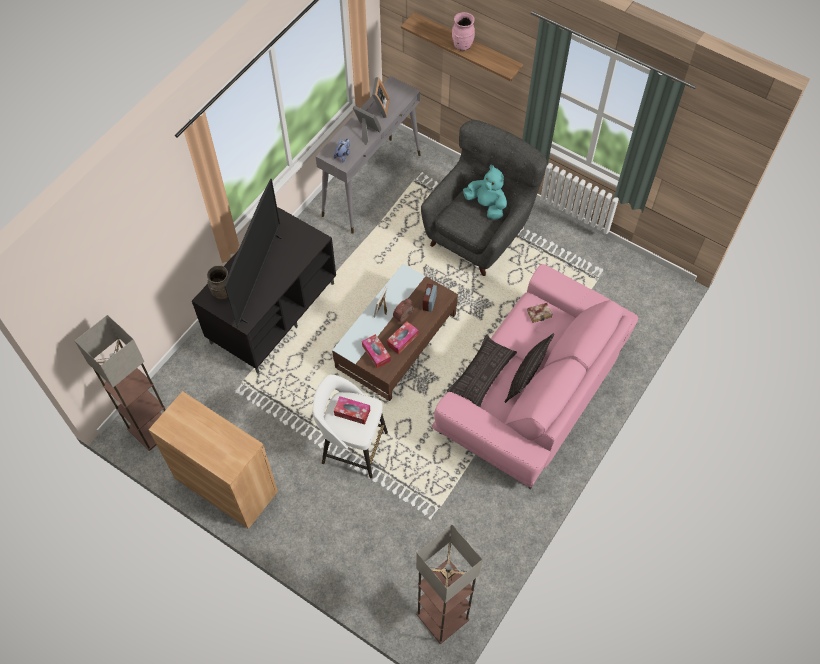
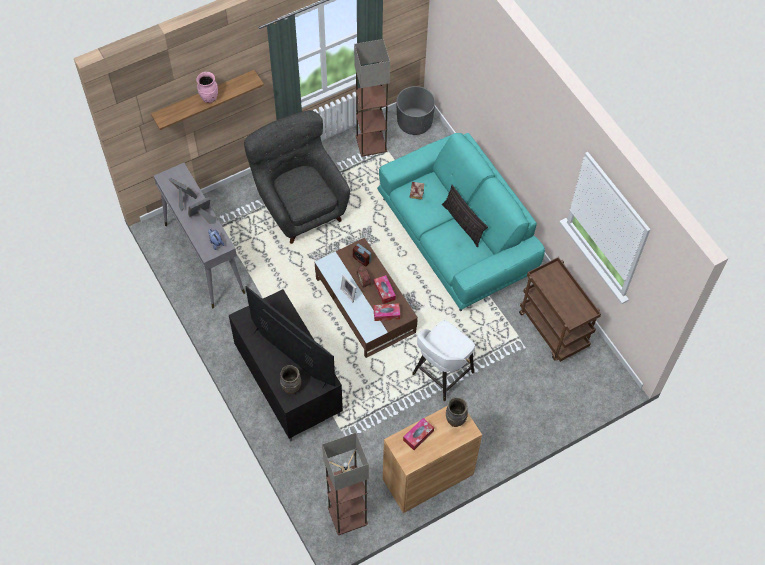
camera: 65 degrees left, 0 degrees up
tissue box [334,396,370,425] -> tissue box moved to [403,418,434,450]
floor lamp [416,525,483,644] -> floor lamp moved to [354,39,390,157]
pink sofa [432,264,639,490] -> turquoise sofa [377,133,545,311]
pillow [447,335,517,407] -> none
turquoise plush toy [463,165,507,219] -> none
none -> grey planter [396,86,435,135]
none -> brown vase [446,397,468,427]
none -> brown cart [519,257,601,362]

